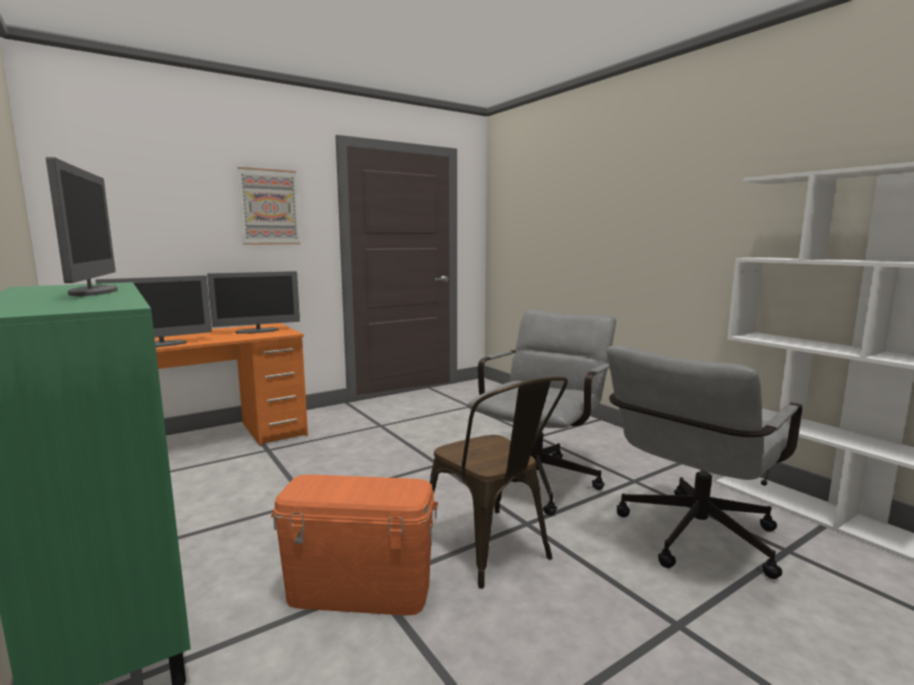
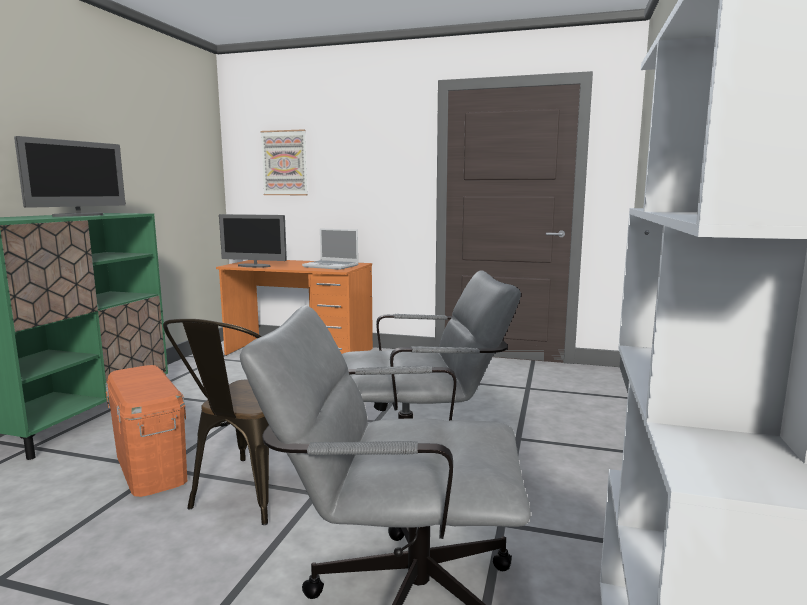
camera: 50 degrees right, 0 degrees up
monitor [207,271,300,334] -> laptop [302,228,359,270]
picture [237,167,300,245] -> picture moved to [260,129,308,195]

